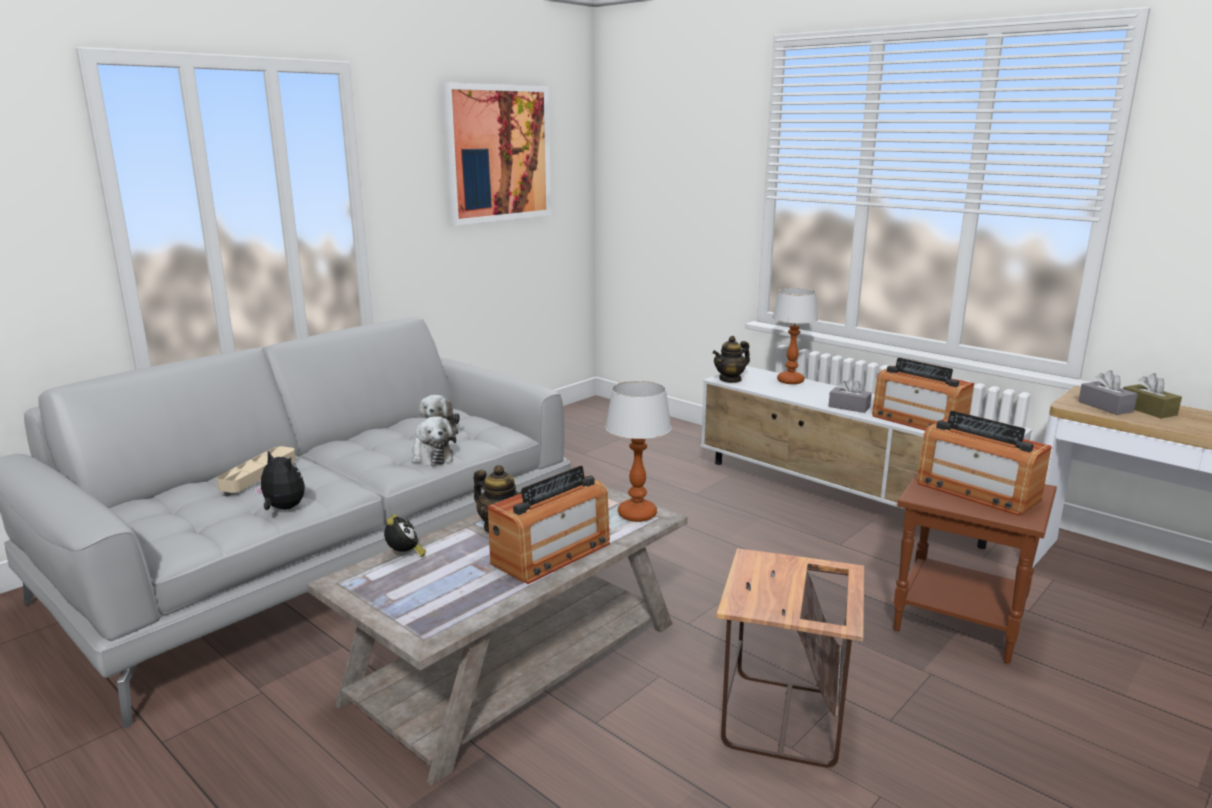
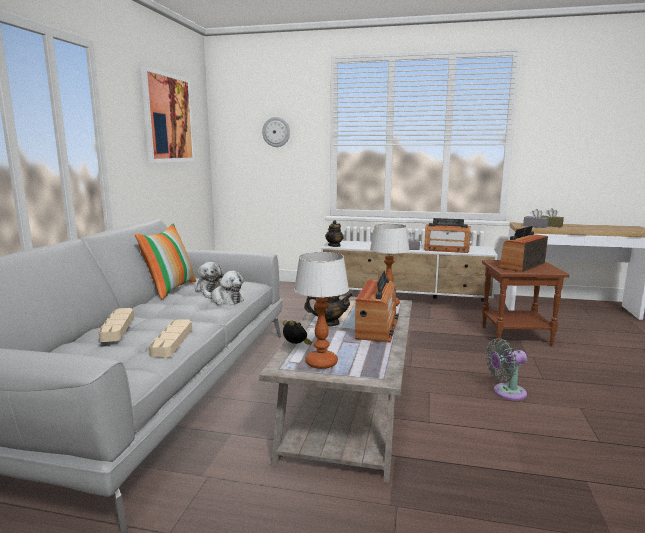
camera: 30 degrees left, 5 degrees down
plush toy [254,450,305,510] -> beige tray [149,319,192,358]
side table [716,548,864,768] -> grey fan [486,338,527,400]
table lamp [772,288,818,384] -> table lamp moved to [294,252,349,369]
radio [916,411,1052,516] -> radio turned 120 degrees clockwise [499,226,548,273]
none -> pillow [135,224,196,299]
none -> wall clock [262,117,290,147]

